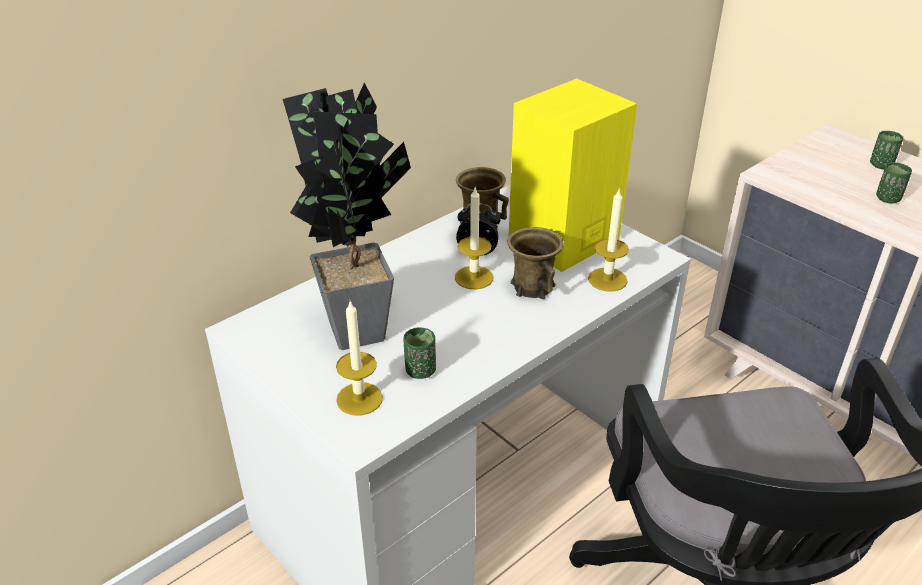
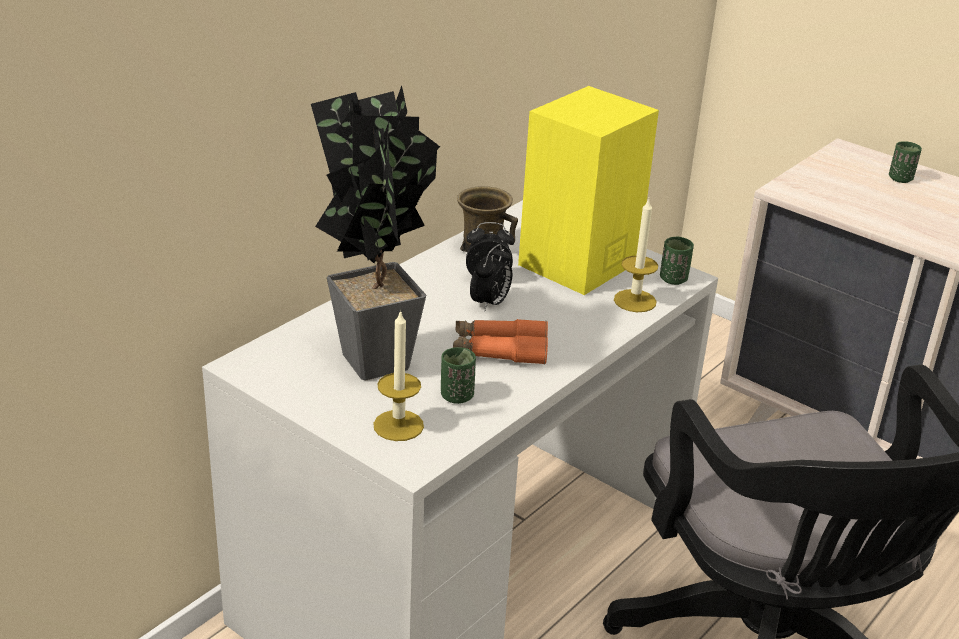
camera: 10 degrees left, 5 degrees down
candle [455,188,494,289] -> alarm clock [470,244,512,312]
brown mug [508,227,563,299] -> none
green cup [876,162,912,204] -> green cup moved to [660,236,694,285]
none -> orange binoculars [453,319,548,364]

